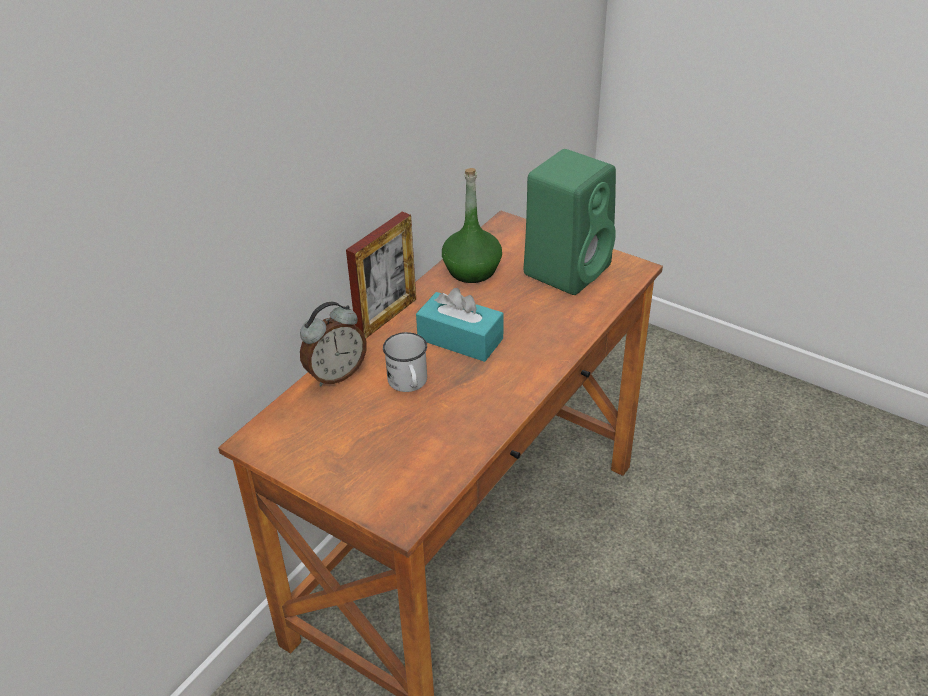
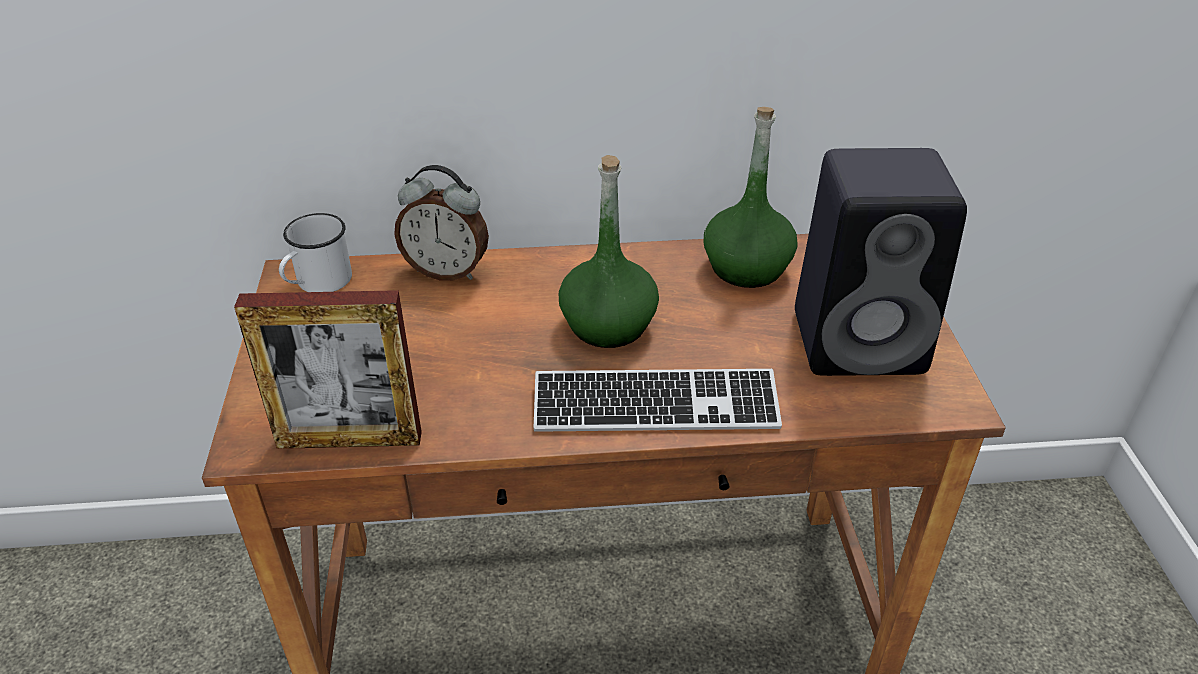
camera: 50 degrees right, 0 degrees up
picture frame [346,211,416,338] -> picture frame moved to [234,290,422,449]
white mug [383,332,427,392] -> white mug moved to [279,213,352,292]
turquoise tissue box [416,288,504,362] -> green bottle [559,155,659,348]
green speaker [524,149,616,295] -> black speaker [795,148,967,376]
none -> keyboard [534,369,782,432]

